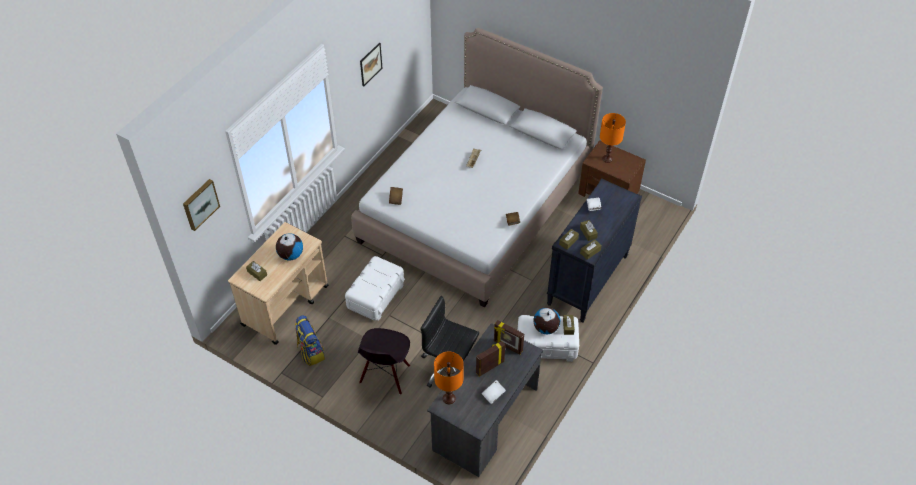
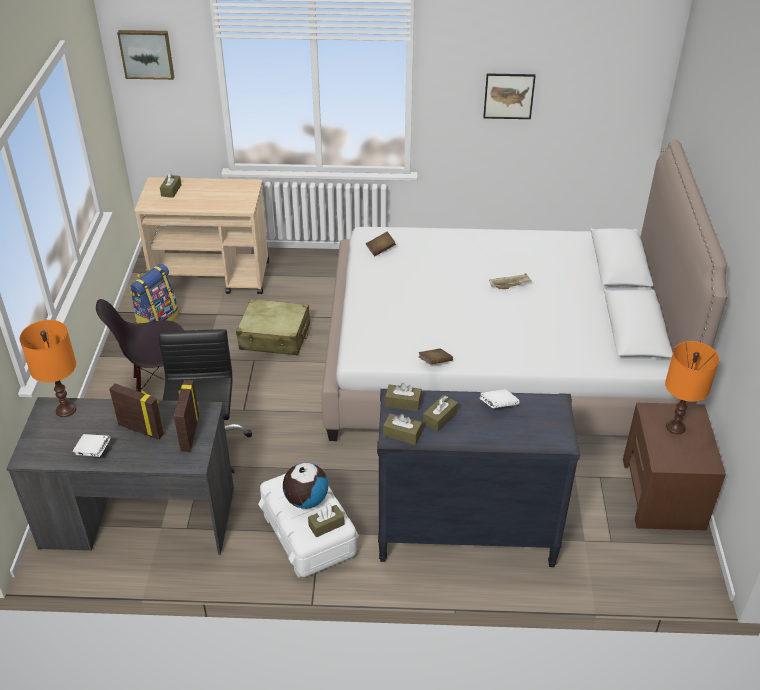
camera: 60 degrees right, 10 degrees down
globe [276,233,303,260] -> none
white storage box [345,256,405,321] -> beige suitcase [236,299,310,355]

